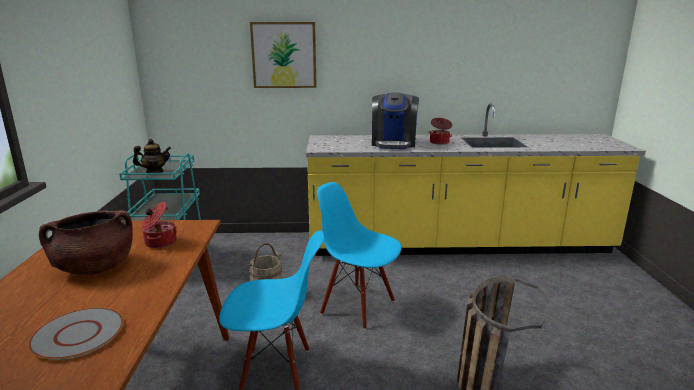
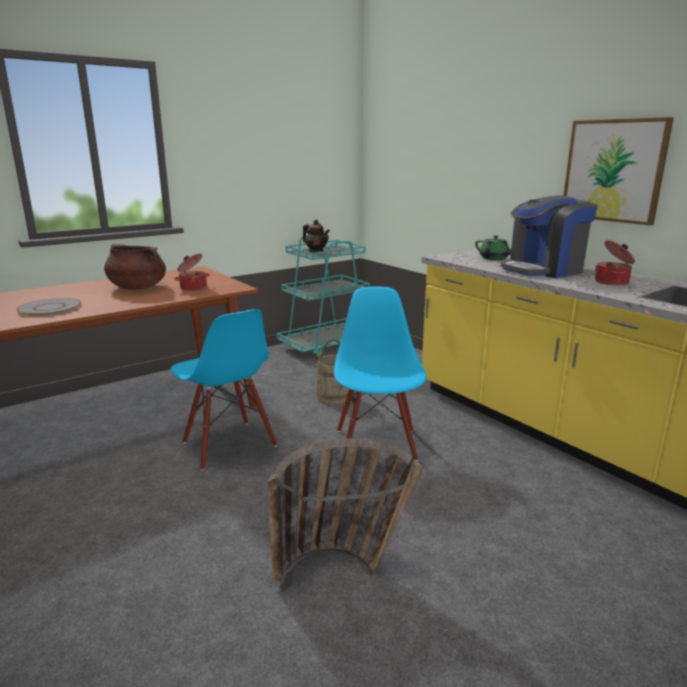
camera: 55 degrees right, 0 degrees up
picture [250,22,317,88] -> picture moved to [564,117,674,226]
none -> green teapot [475,235,512,260]

